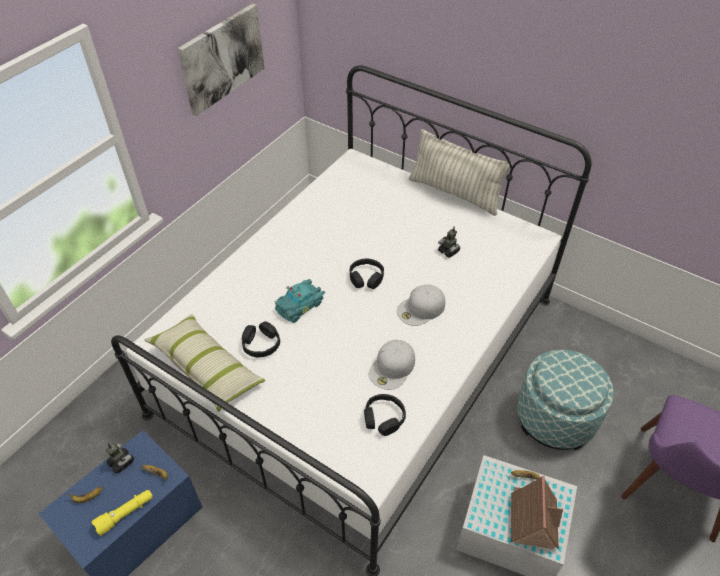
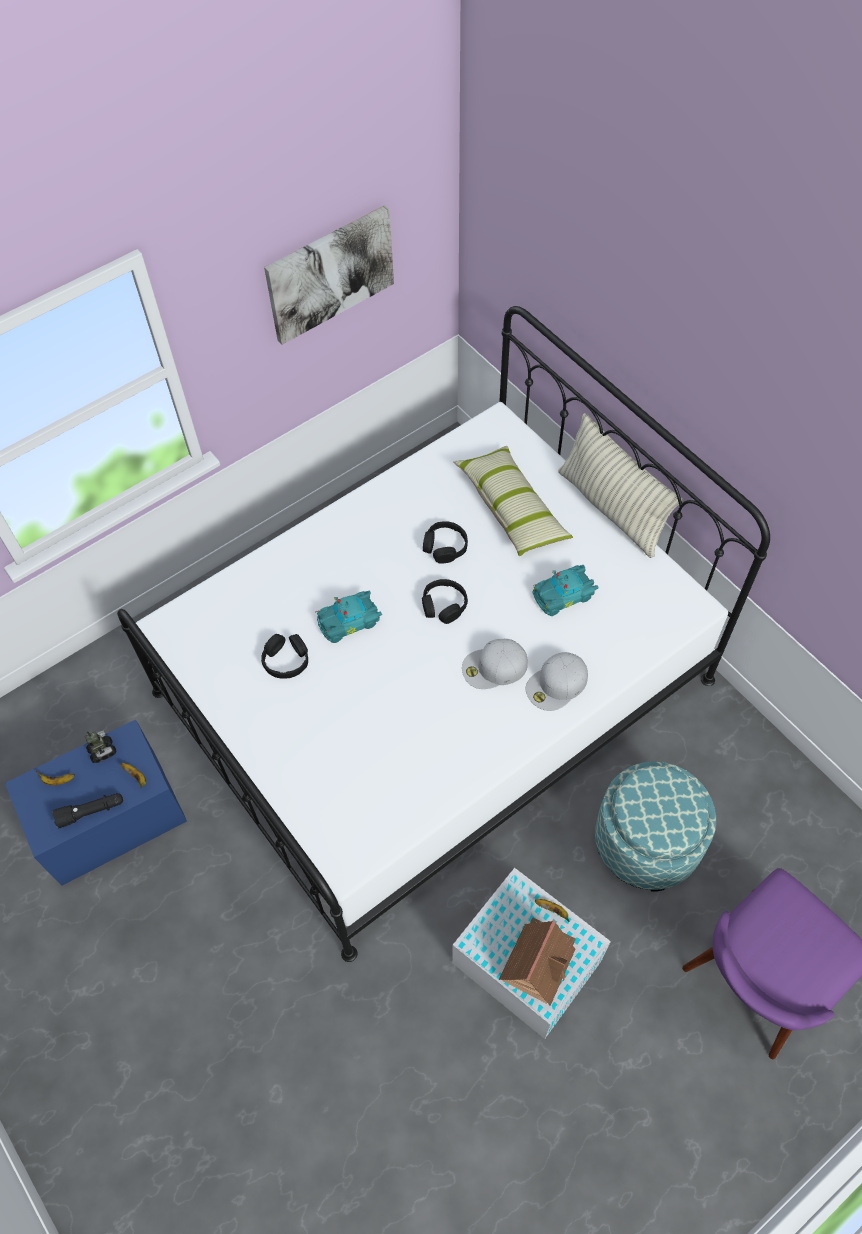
camera: 20 degrees right, 10 degrees up
yellow flashlight [92,490,153,536] -> black flashlight [52,793,123,829]
pillow [144,314,265,412] -> pillow moved to [453,446,573,556]
black headphones [364,394,406,436] -> black headphones moved to [423,521,468,564]
white cap [369,340,415,390] -> white cap moved to [526,652,588,711]
toy robot [438,226,460,258] -> turquoise toy car [533,565,599,616]

